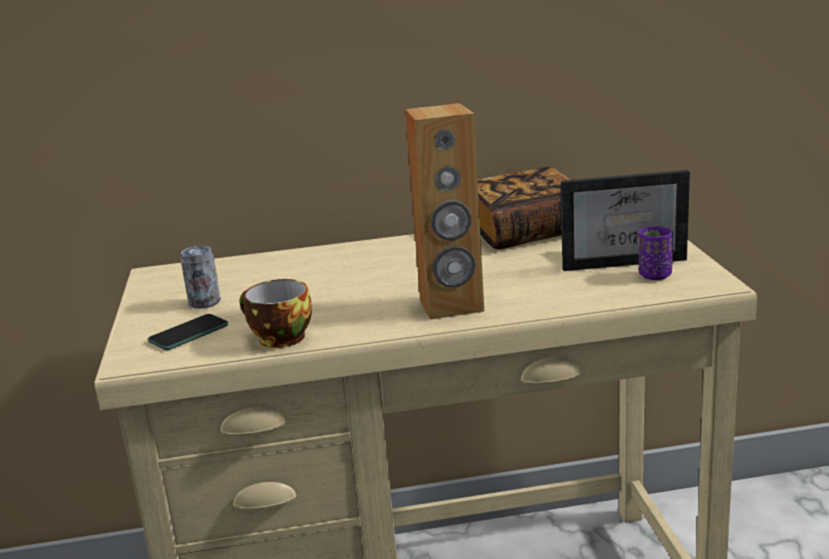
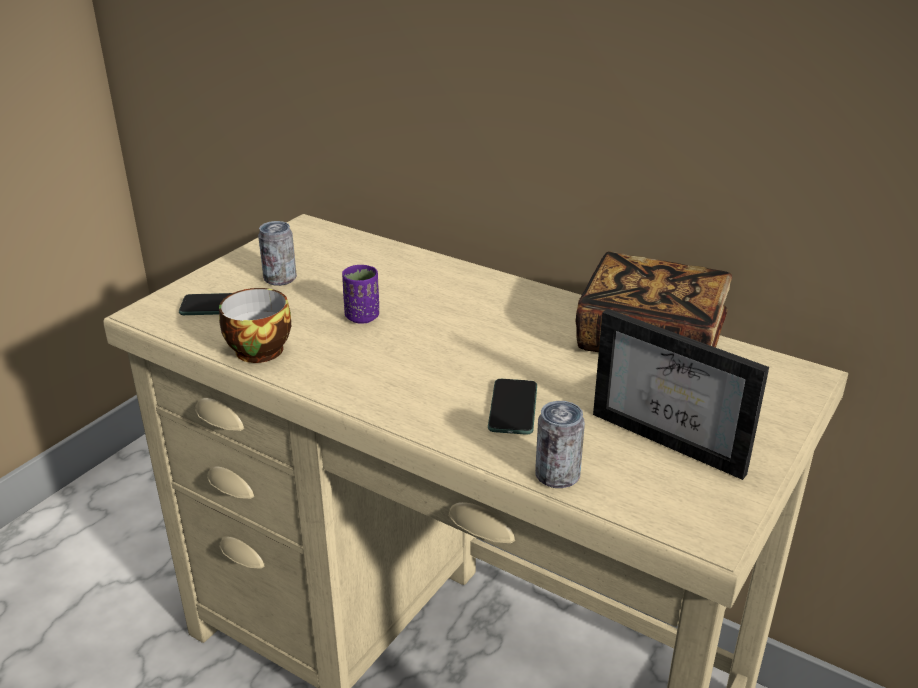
camera: 40 degrees right, 10 degrees up
brown speaker [405,103,484,320] -> none
purple cup [639,226,673,280] -> purple cup moved to [342,265,379,324]
none -> phone [488,379,537,435]
none -> can [535,401,585,488]

